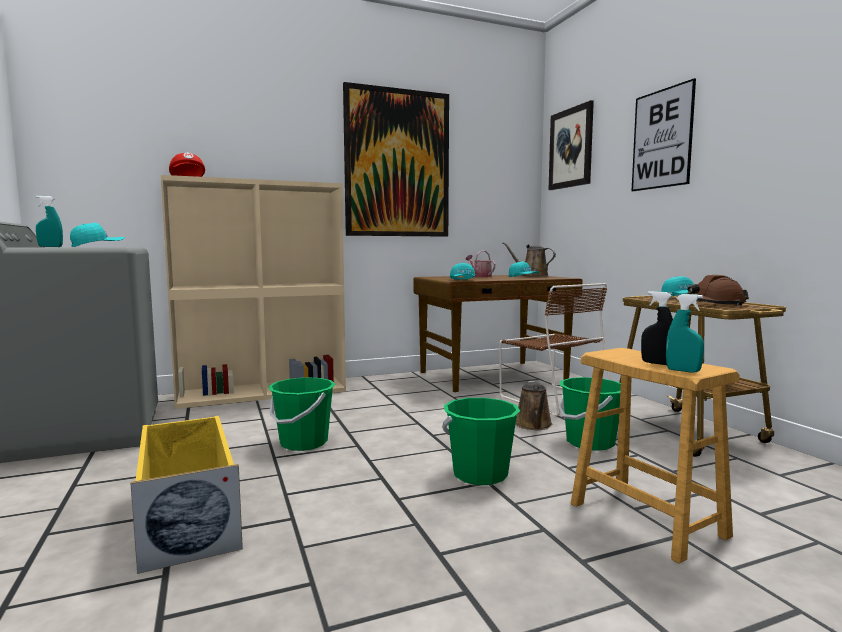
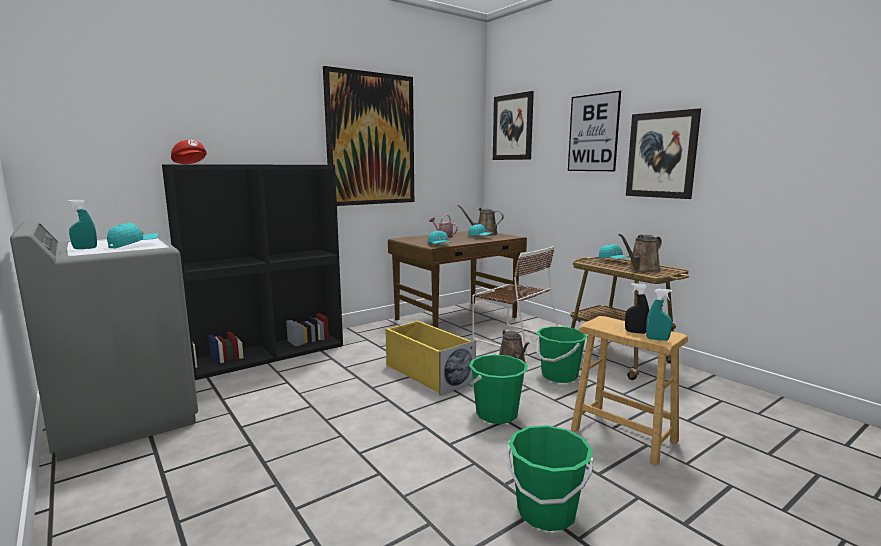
camera: 15 degrees left, 5 degrees up
yellow storage box [130,416,243,574] -> yellow storage box moved to [385,320,476,396]
beige bookcase [161,175,346,409] -> black bookcase [162,164,343,380]
green bucket [268,377,336,451] -> green bucket moved to [506,425,593,531]
brown hard hat [687,275,749,306] -> brown watering can [619,234,662,272]
none -> picture [626,108,701,199]

